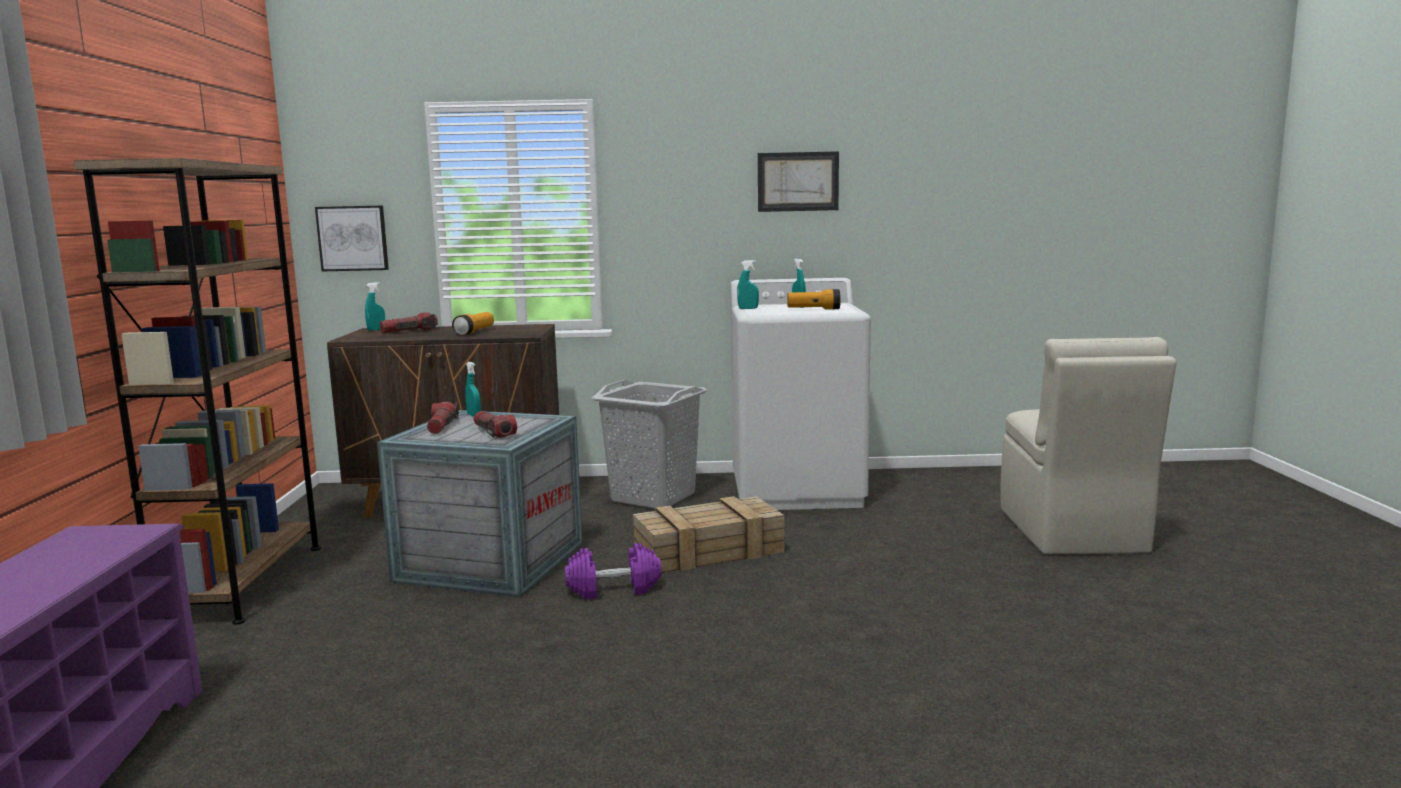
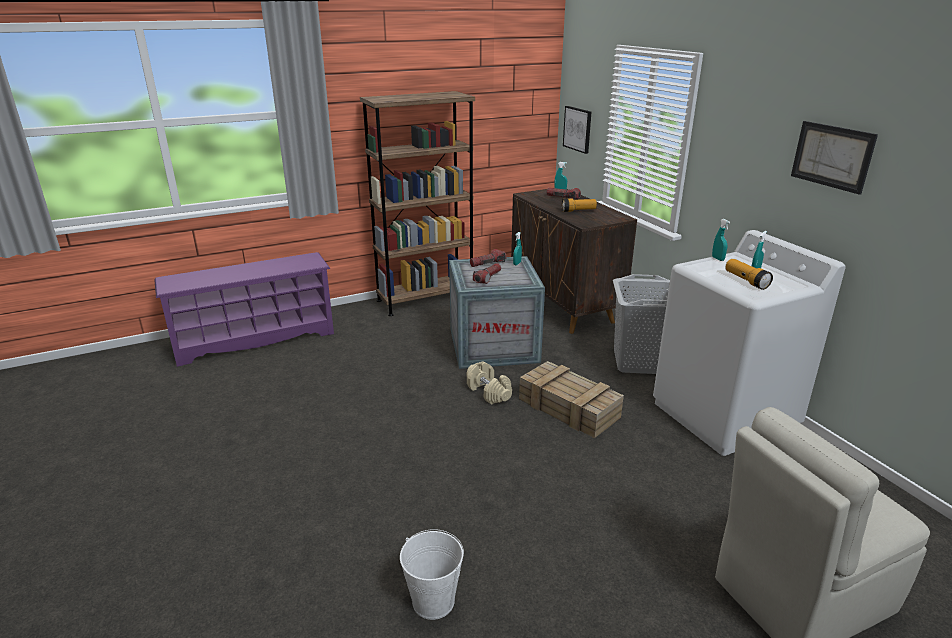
camera: 65 degrees right, 15 degrees up
purple dumbbell [565,543,661,600] -> beige dumbbell [467,361,512,405]
none -> white bucket [400,529,464,620]

